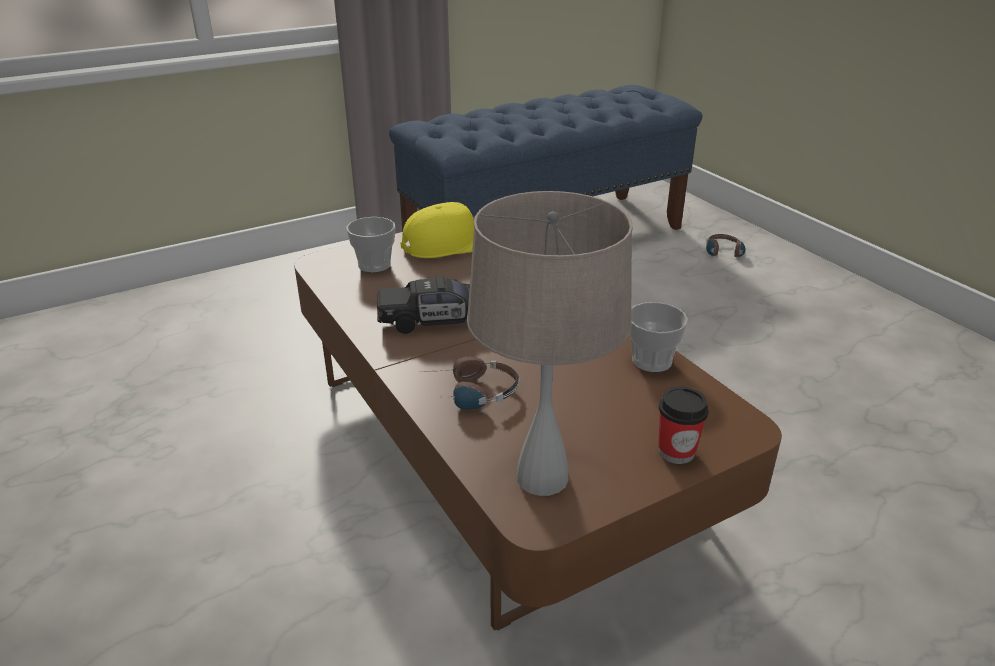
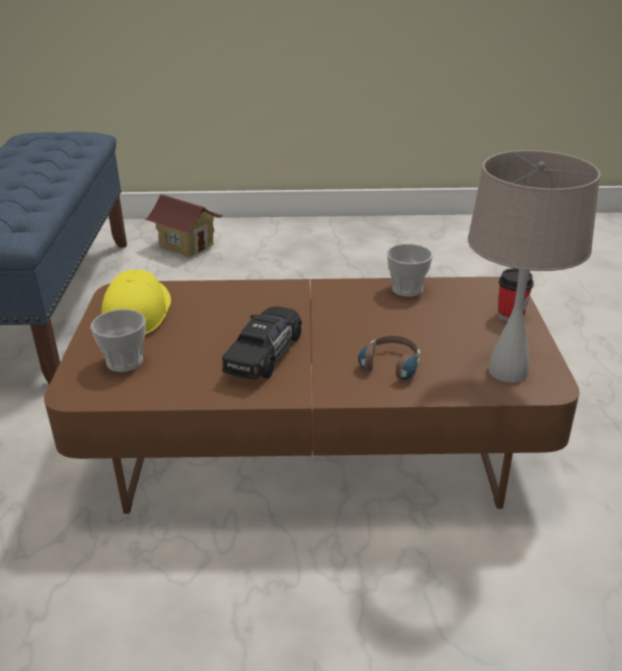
camera: 60 degrees left, 0 degrees up
headphones [706,234,746,257] -> toy house [145,195,223,257]

